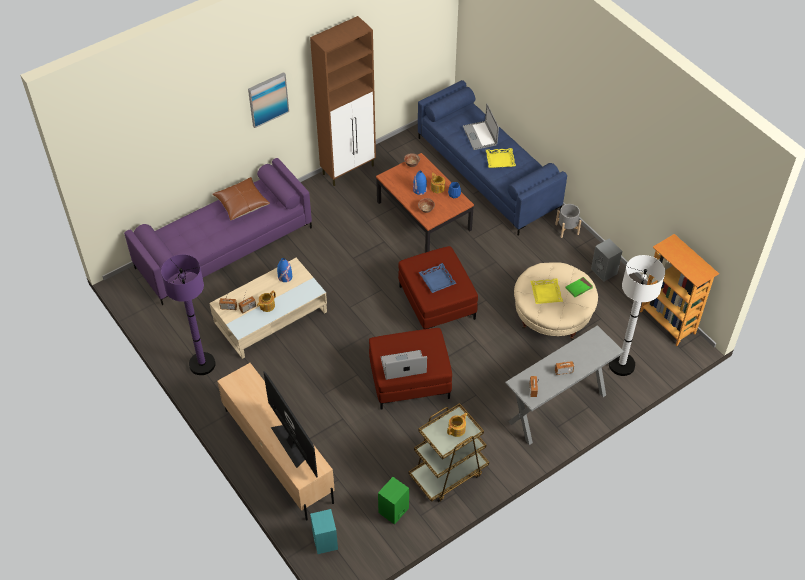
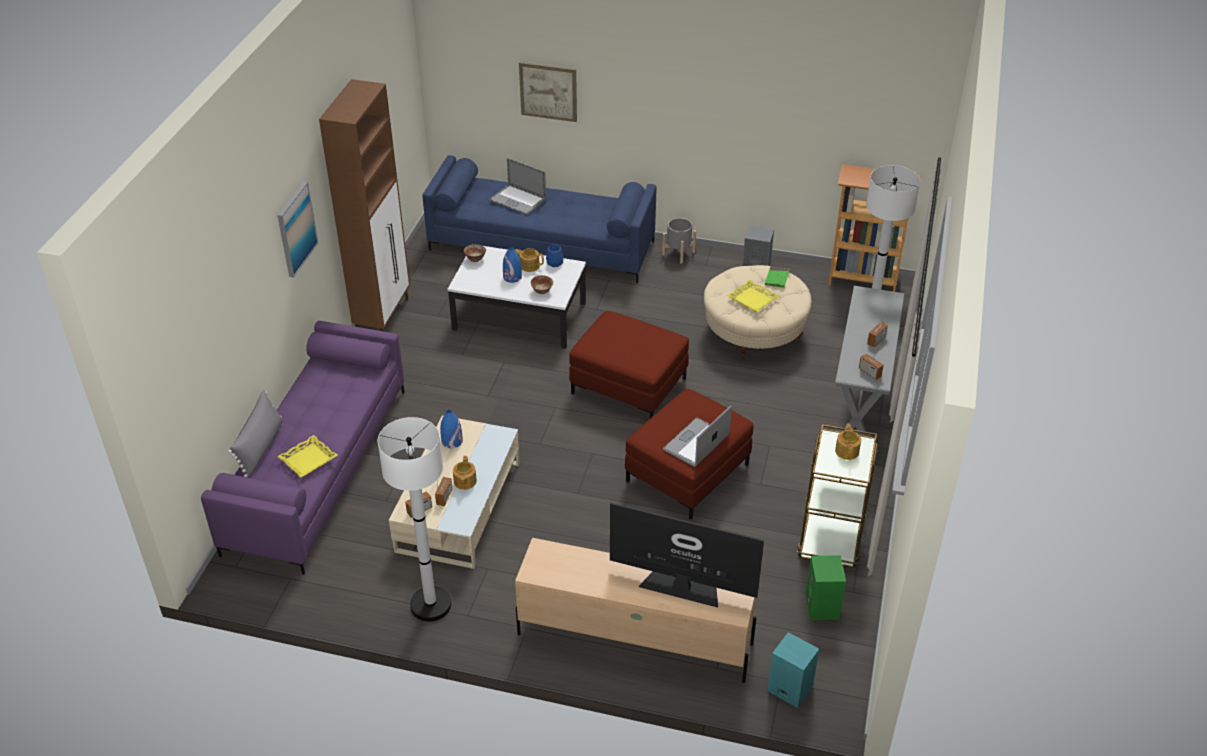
camera: 40 degrees left, 10 degrees down
purple floor lamp [161,254,216,375] -> white floor lamp [378,417,451,621]
brown pillow [212,177,270,220] -> none
brown coffee table [376,153,474,253] -> white coffee table [448,246,586,349]
blue tray [419,263,457,293] -> none
yellow tray [486,148,516,168] -> yellow tray moved to [277,435,337,477]
none -> grey pillow [228,390,282,477]
none -> picture [519,62,577,122]

